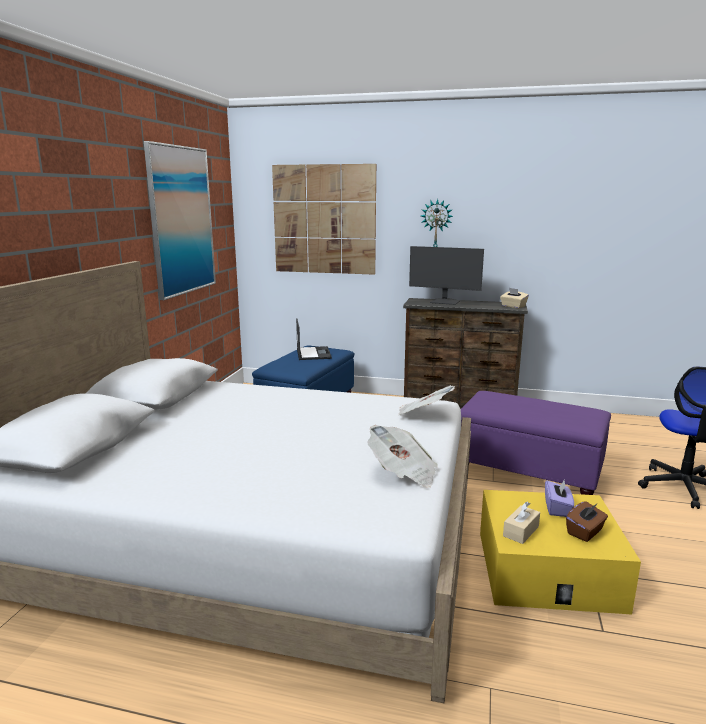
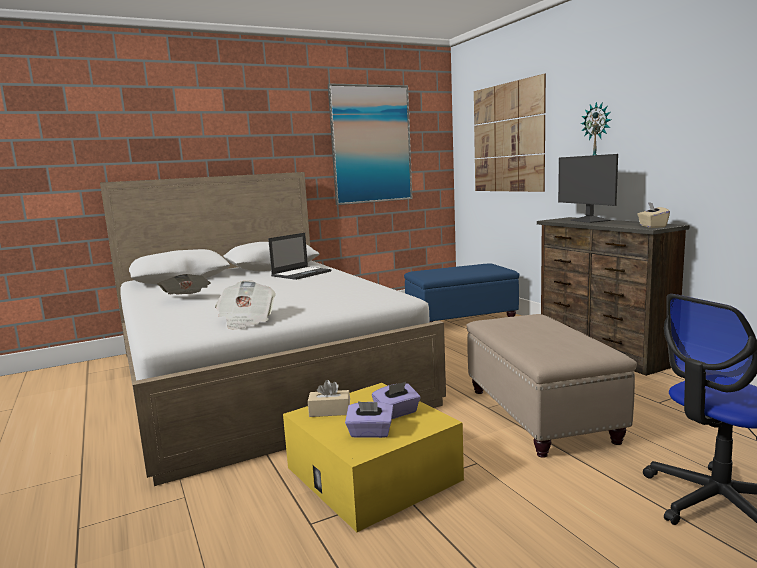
camera: 50 degrees right, 5 degrees down
laptop [296,318,332,360] -> laptop moved to [268,233,331,280]
newspaper [399,385,455,415] -> newspaper moved to [157,274,211,295]
purple ottoman [461,391,611,495] -> beige ottoman [466,314,637,458]
brown tissue box [566,501,608,542] -> purple tissue box [345,401,393,438]

